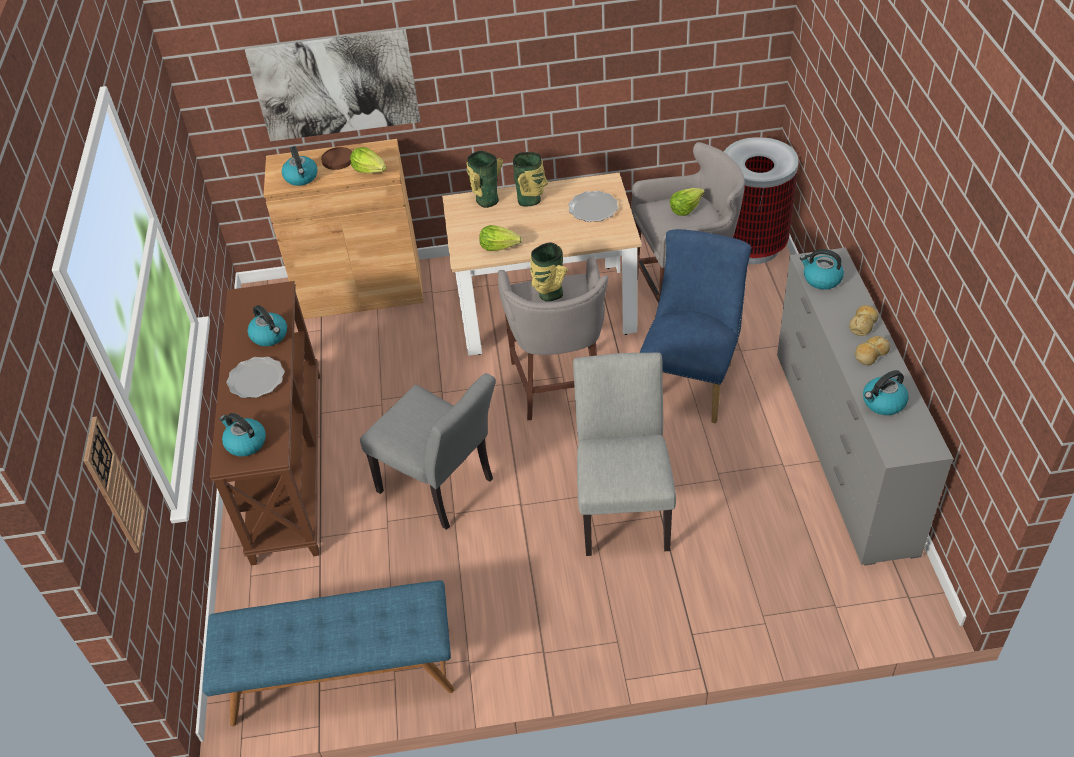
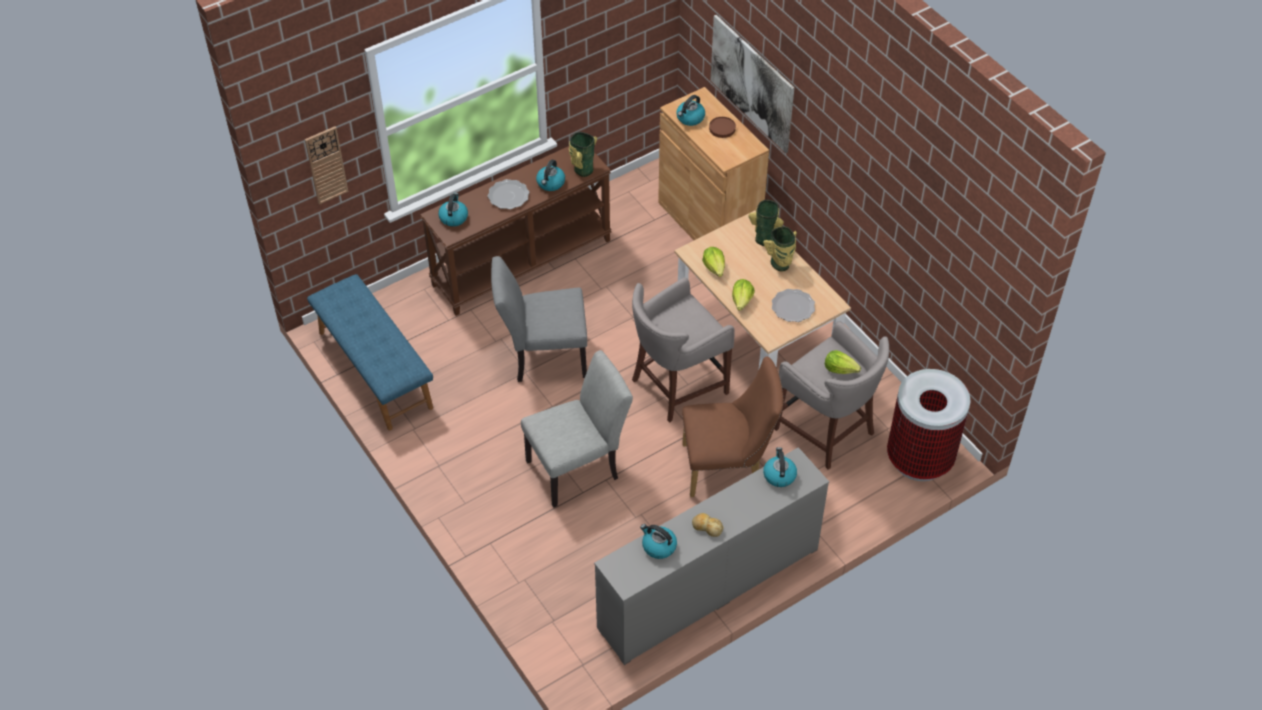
camera: 60 degrees right, 5 degrees up
lettuce [350,147,386,173] -> lettuce moved to [732,279,755,311]
grey chair [360,373,496,530] -> grey chair turned 75 degrees clockwise [491,256,587,382]
vase [530,243,567,302] -> vase moved to [569,132,597,177]
blue chair [640,229,751,423] -> brown chair [682,356,784,497]
bread [849,305,878,336] -> none

